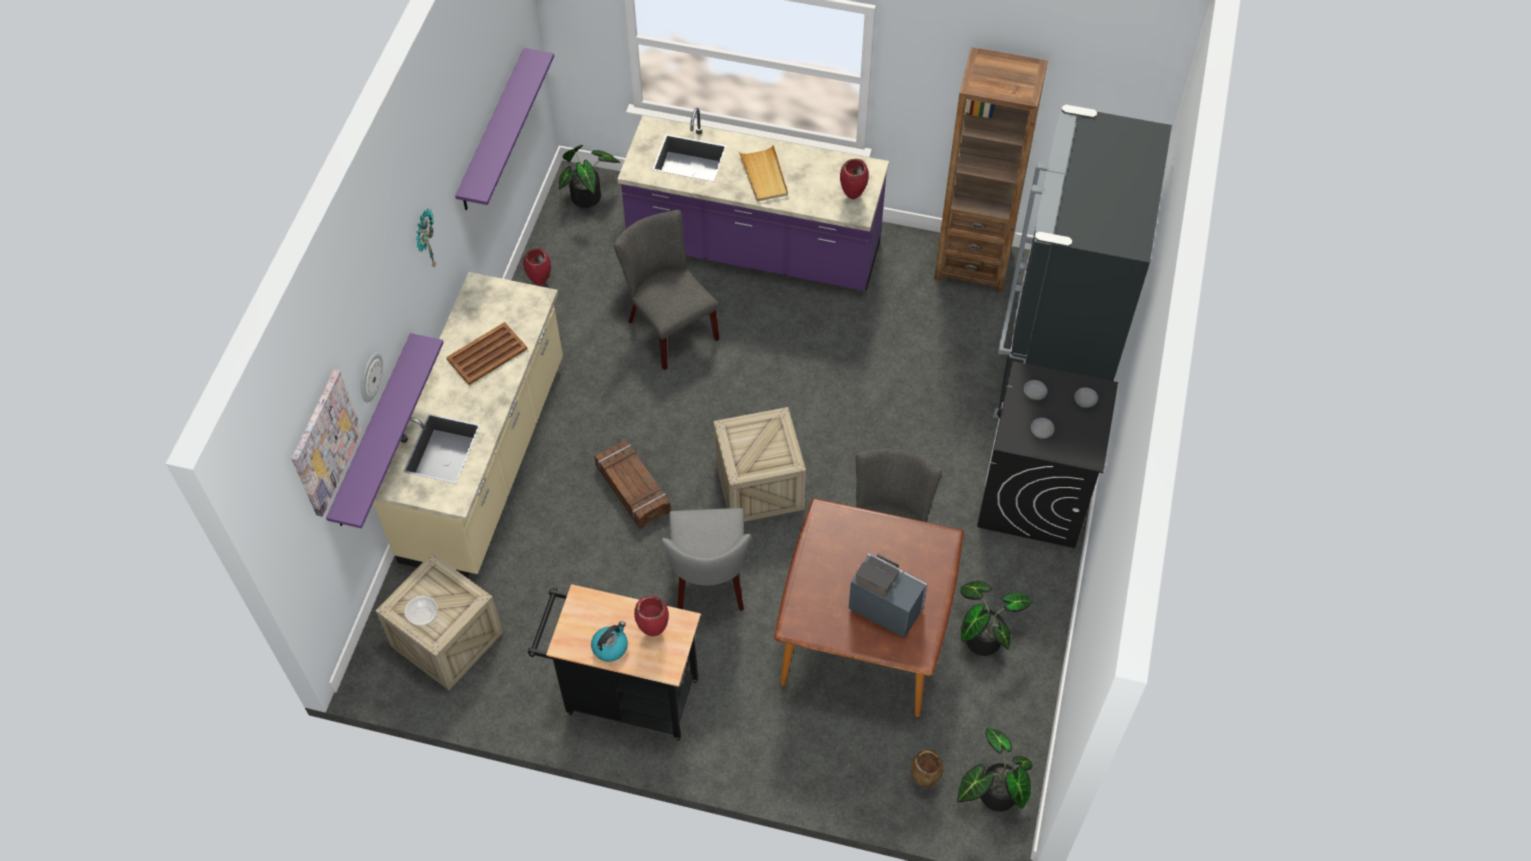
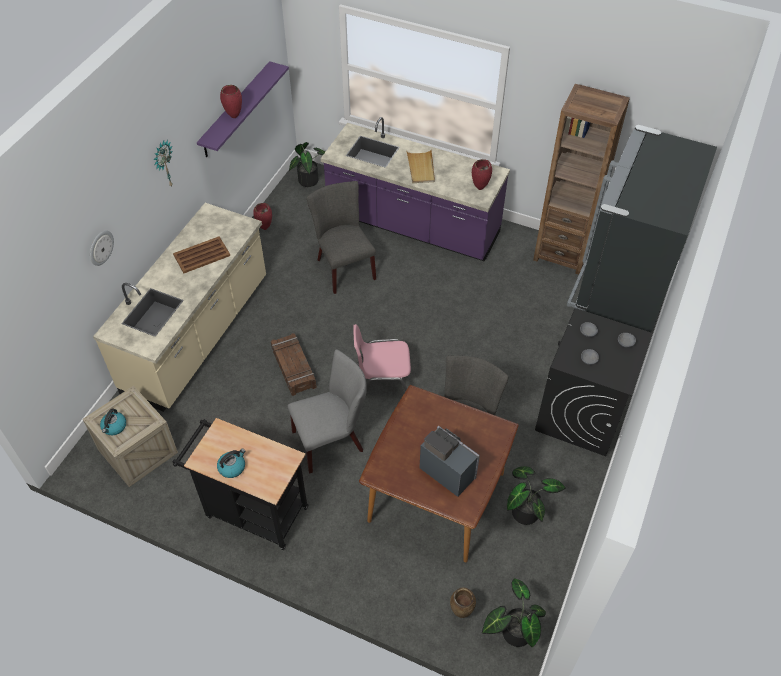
camera: 10 degrees right, 5 degrees down
picture [291,370,362,517] -> none
purple shelf [326,333,444,528] -> none
bowl [405,596,438,626] -> kettle [100,408,126,435]
red vase [634,595,669,636] -> red vase moved to [220,85,242,118]
grey chair [662,508,751,611] -> grey chair turned 120 degrees counterclockwise [288,349,367,474]
crate [713,407,806,522] -> pink chair [353,324,411,391]

